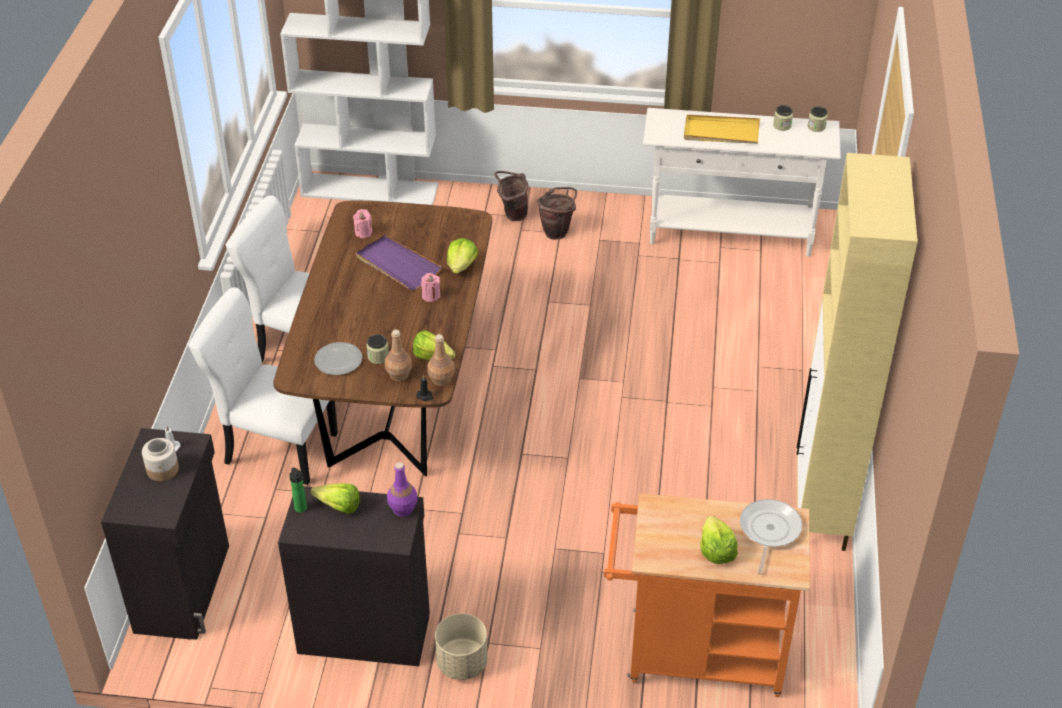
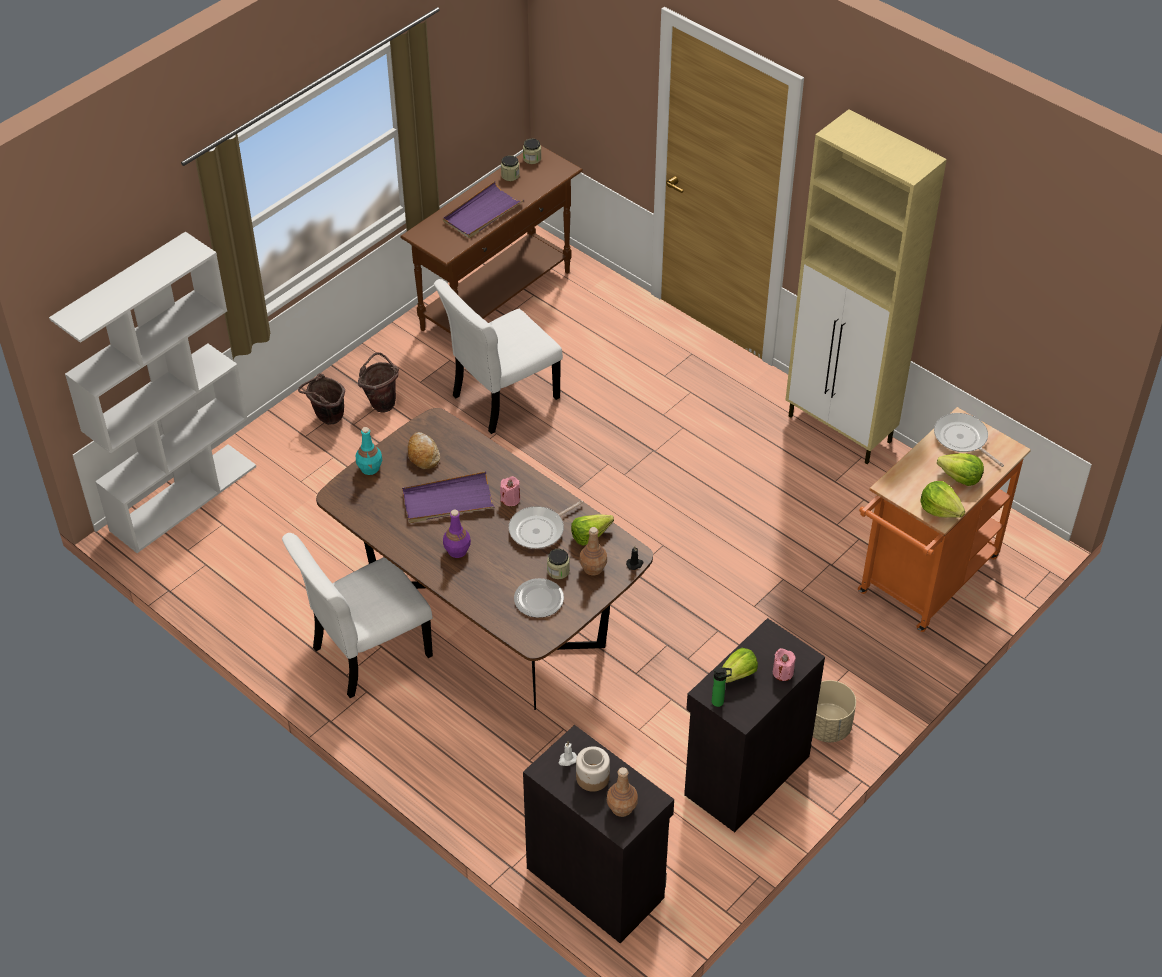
camera: 55 degrees left, 5 degrees up
white chair [188,287,338,485] -> white chair moved to [434,279,563,434]
pink candle [353,209,373,238] -> pink candle moved to [773,648,796,681]
purple bottle [387,462,418,516] -> purple bottle moved to [443,510,471,558]
brown bottle [427,334,455,386] -> brown bottle moved to [607,767,638,817]
lettuce [447,238,478,274] -> lettuce moved to [920,481,965,518]
white console table [643,108,841,257] -> brown console table [400,146,583,334]
yellow tray [684,115,760,144] -> purple tray [443,181,524,238]
none -> turquoise bottle [355,427,382,475]
none -> bread [408,432,440,469]
none -> frying pan [509,500,583,549]

